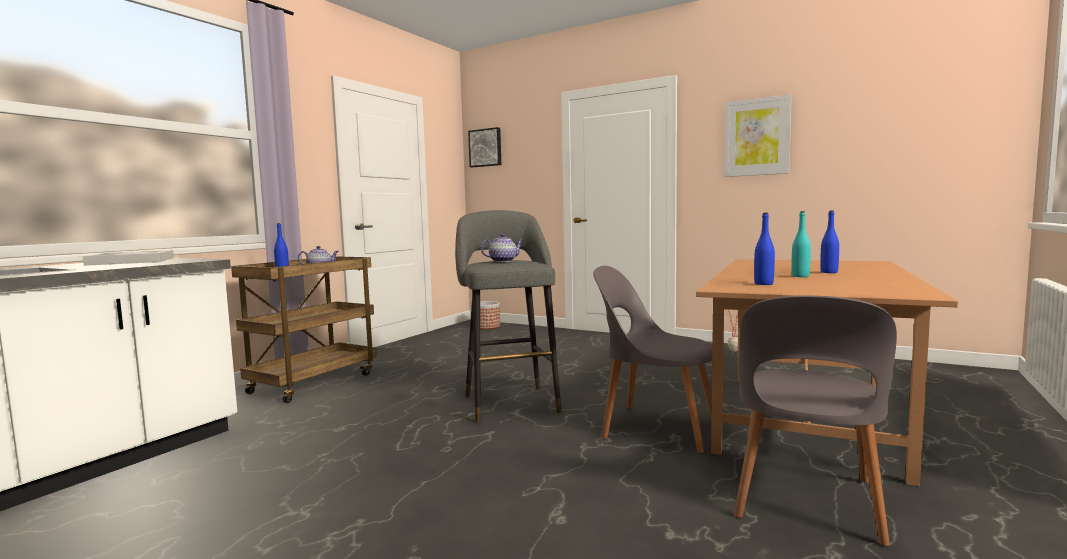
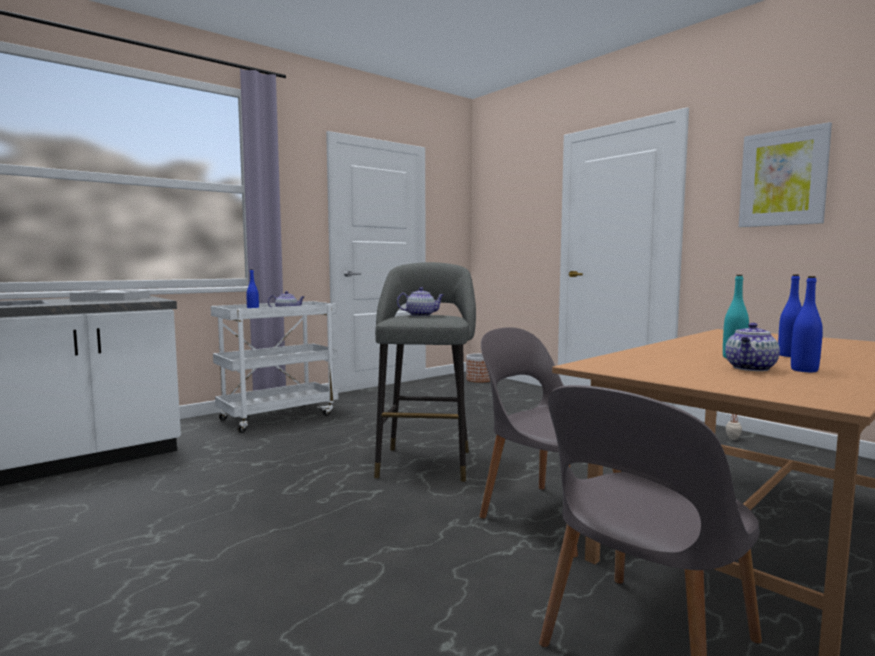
camera: 20 degrees right, 0 degrees up
brown cart [231,256,377,403] -> white cart [211,301,338,433]
picture [468,127,501,167] -> none
blue bottle [754,213,775,285] -> blue bottle moved to [791,276,823,372]
none -> teapot [725,323,780,371]

